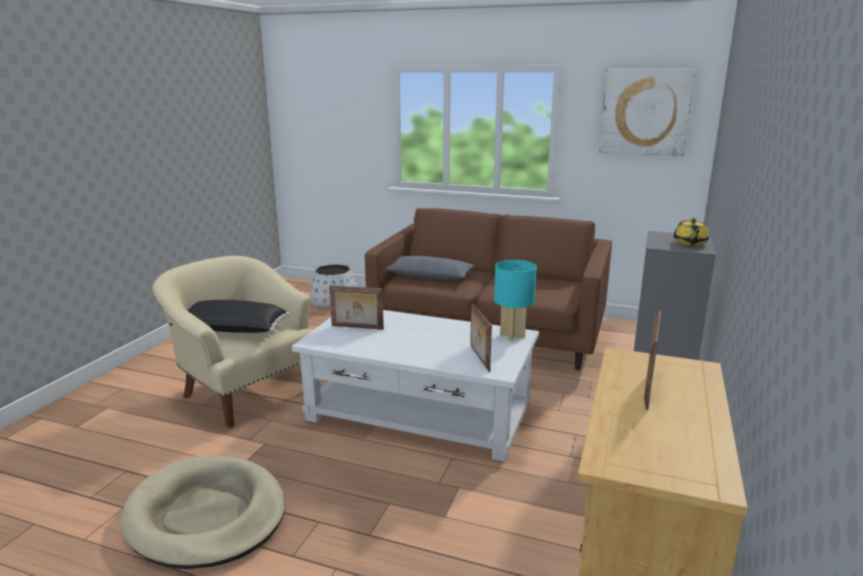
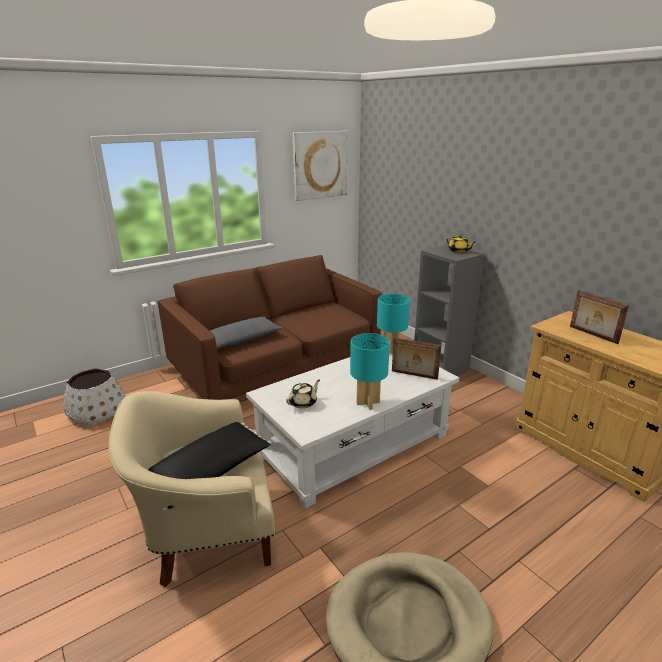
camera: 55 degrees left, 5 degrees up
picture frame [329,285,384,329] -> beige teapot [286,379,320,409]
none -> turquoise table lamp [350,333,390,410]

